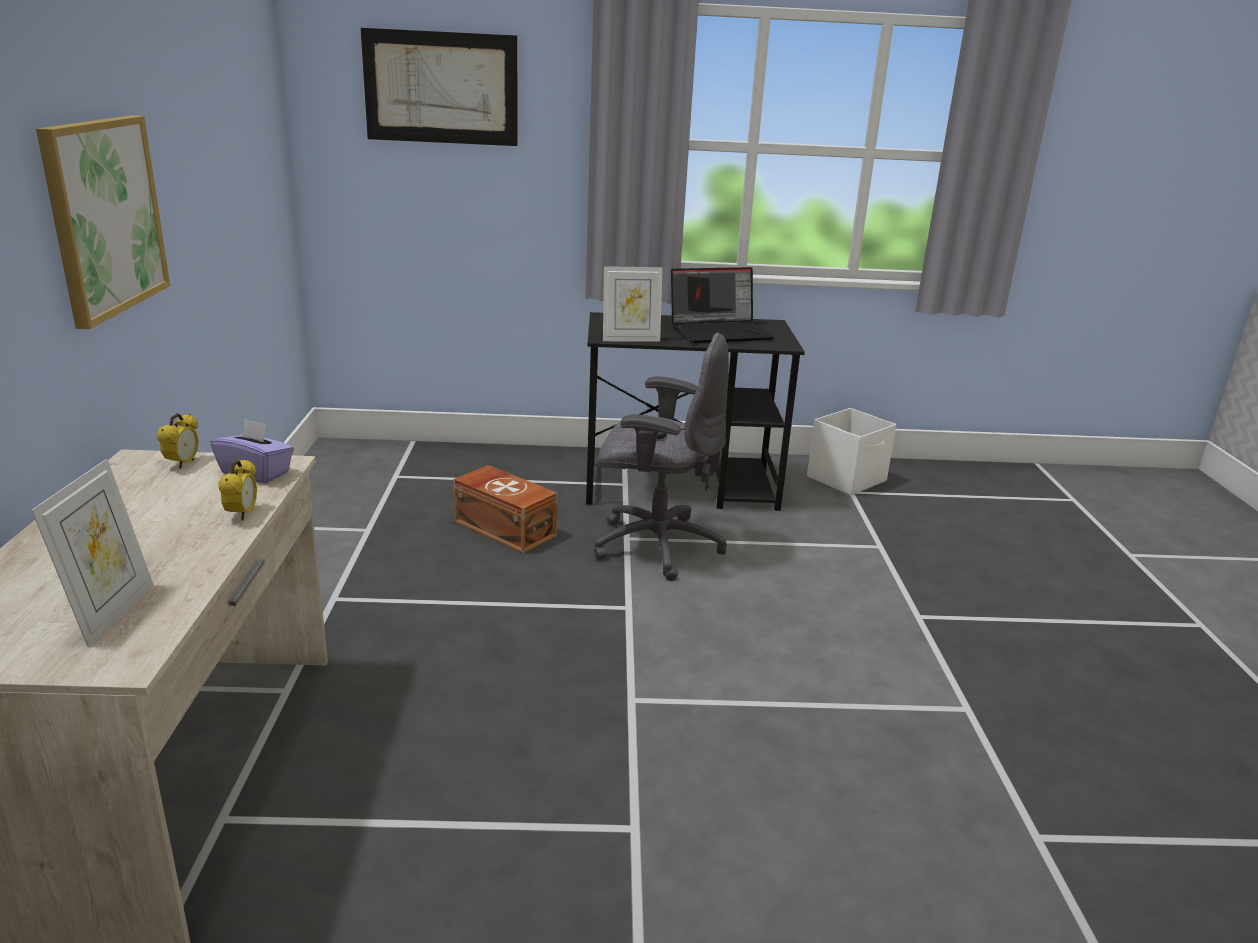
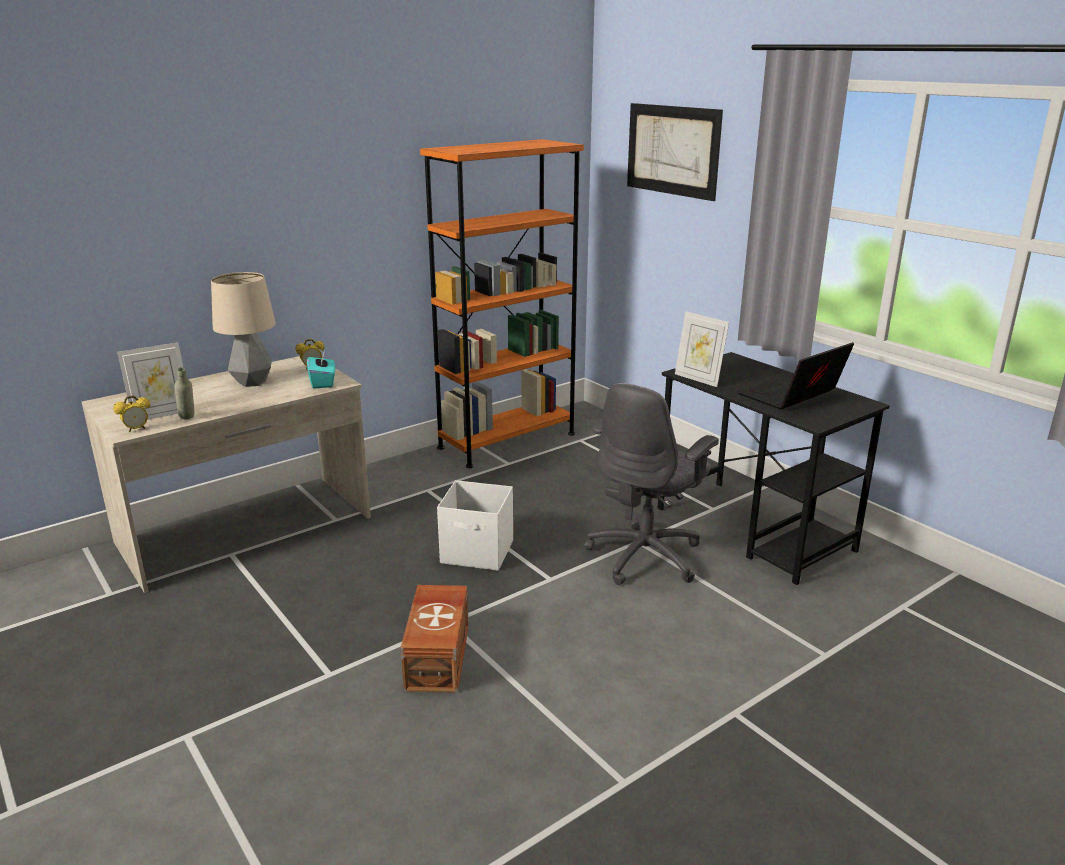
camera: 55 degrees right, 0 degrees up
picture [36,115,170,329] -> none
purple tissue box [210,419,294,484] -> turquoise tissue box [307,353,335,389]
alarm clock [218,459,257,521] -> alarm clock moved to [113,395,150,432]
brown storage box [453,465,557,553] -> brown storage box moved to [401,585,469,693]
grey office chair [594,333,729,581] -> grey office chair turned 60 degrees clockwise [584,383,719,585]
laptop [671,267,774,343] -> laptop turned 105 degrees clockwise [738,342,854,409]
white storage box [807,408,896,495] -> white storage box moved to [437,480,513,571]
none -> grey bottle [174,367,194,419]
none -> table lamp [211,272,276,387]
none -> orange bookcase [420,139,584,468]

